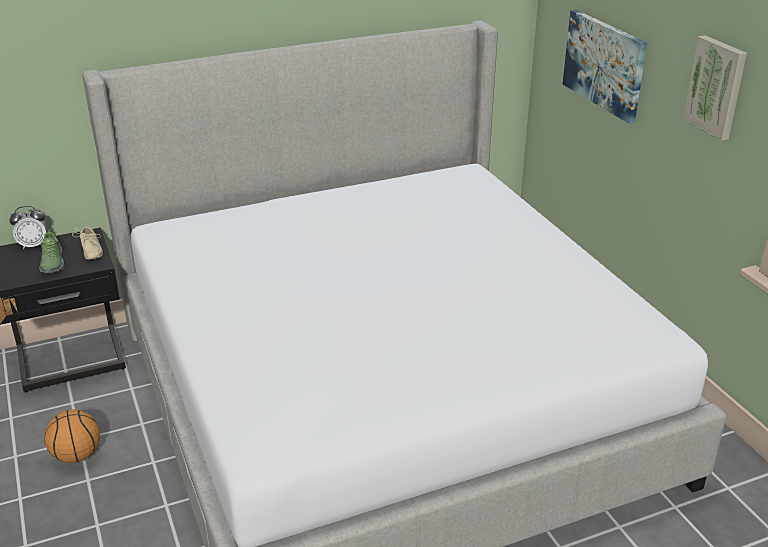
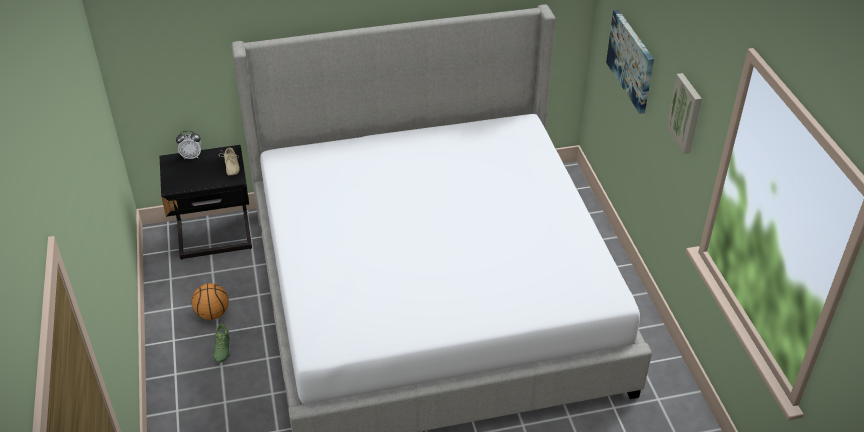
camera: 10 degrees right, 10 degrees up
shoe [39,229,64,273] -> shoe moved to [213,322,231,363]

